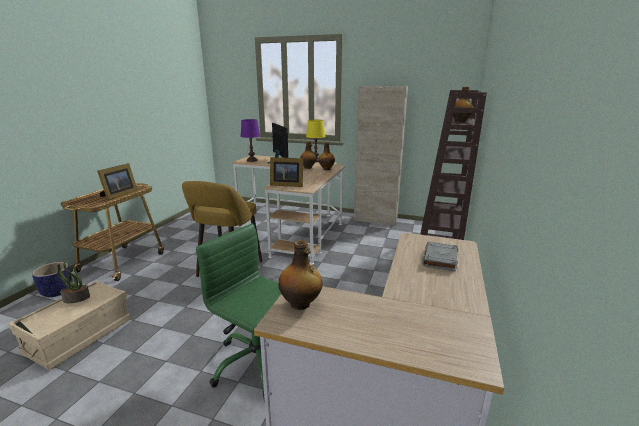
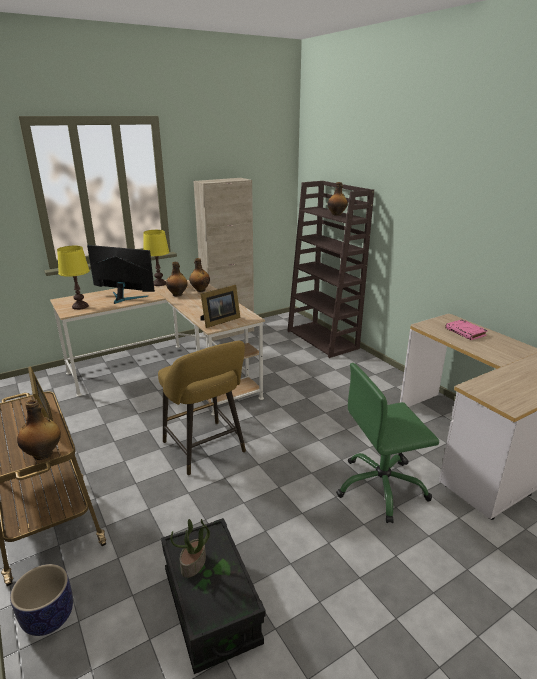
camera: 50 degrees left, 5 degrees up
beige storage box [8,281,131,370] -> black storage box [161,518,266,674]
purple table lamp [240,119,260,162] -> yellow table lamp [57,246,90,310]
bottle [278,240,323,310] -> bottle moved to [17,399,61,460]
grey book [422,242,458,272] -> pink book [445,319,488,340]

